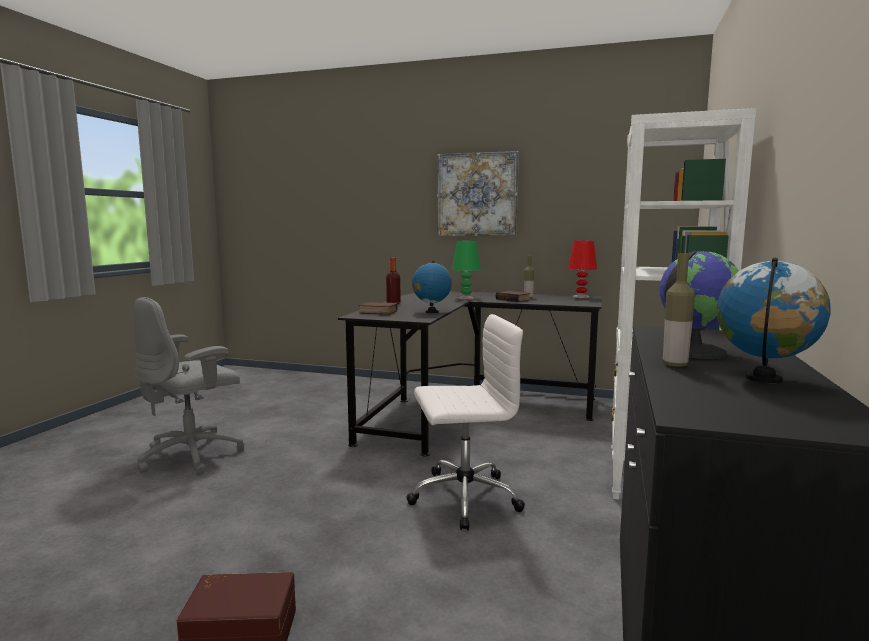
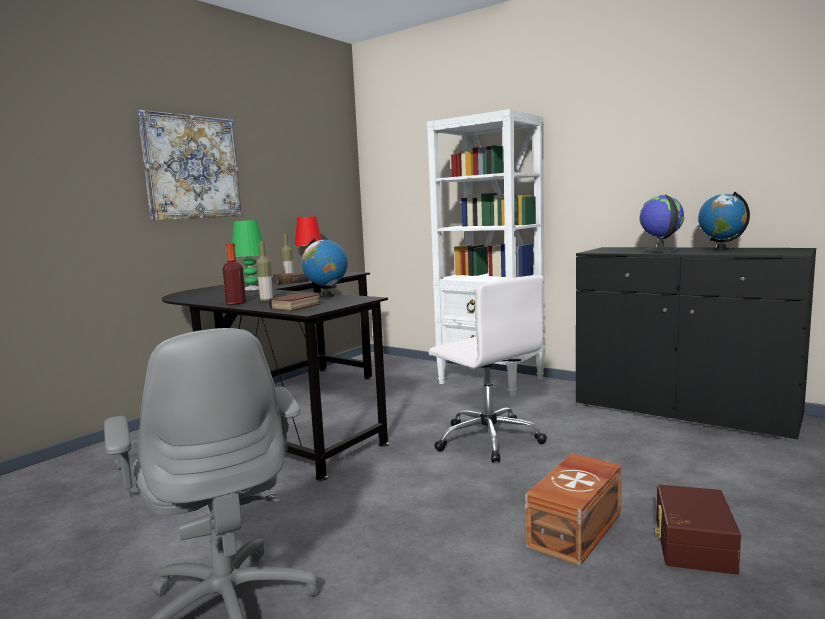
camera: 70 degrees left, 0 degrees up
white office chair [406,314,525,531] -> white office chair turned 135 degrees clockwise [429,275,547,463]
bottle [663,253,695,367] -> bottle moved to [256,241,273,301]
none -> brown storage box [525,453,622,566]

